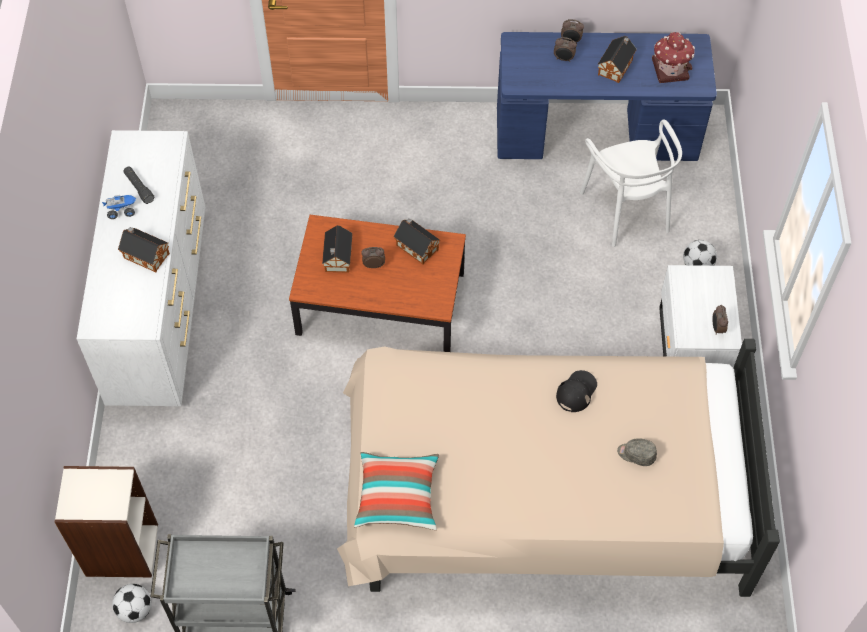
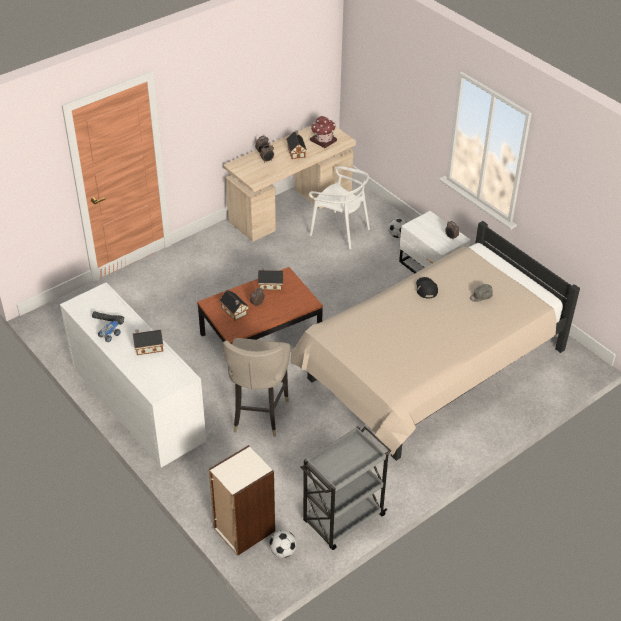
camera: 40 degrees left, 15 degrees down
pillow [354,452,439,530] -> none
blue desk [497,32,717,161] -> beige desk [224,125,356,242]
none -> beige stool [223,338,291,437]

